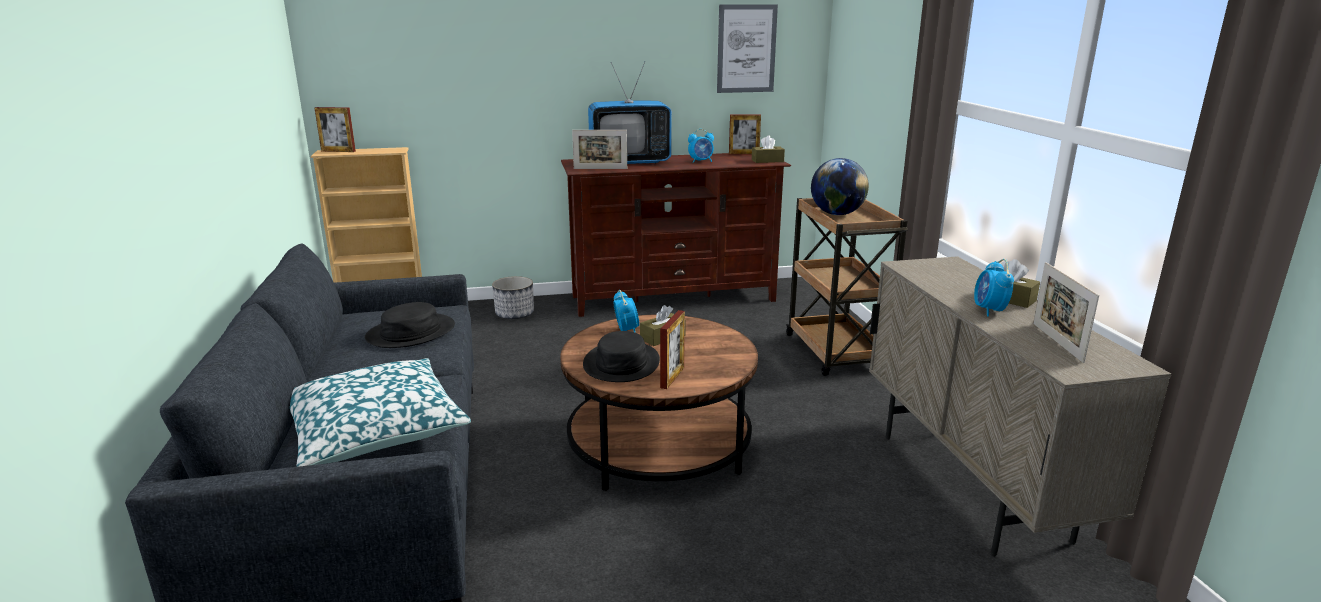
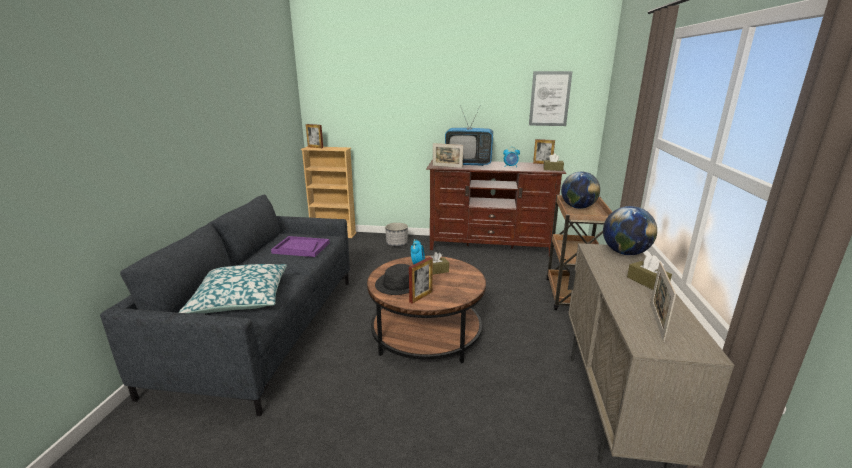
camera: 20 degrees right, 0 degrees up
black hat [365,302,455,348] -> purple tray [271,236,330,257]
alarm clock [974,259,1014,316] -> none
none -> globe [603,206,657,255]

